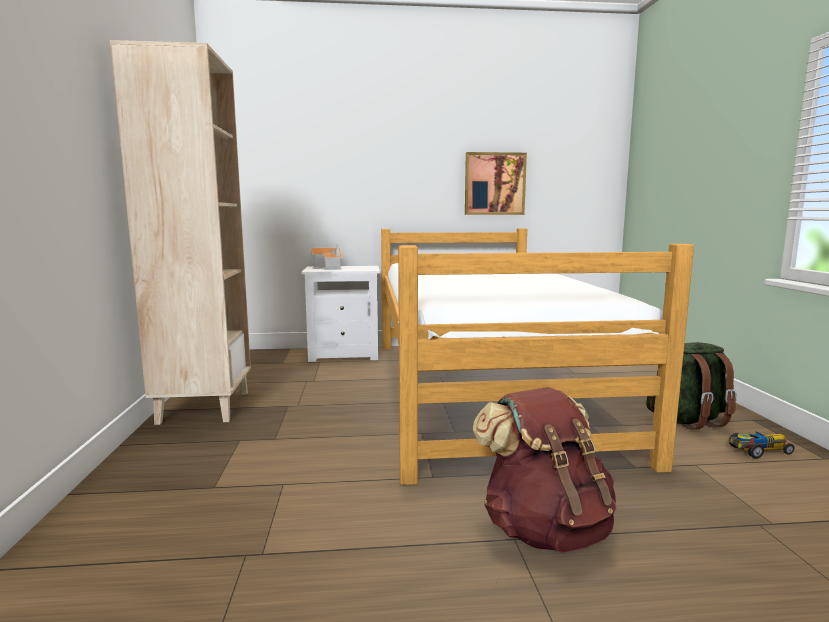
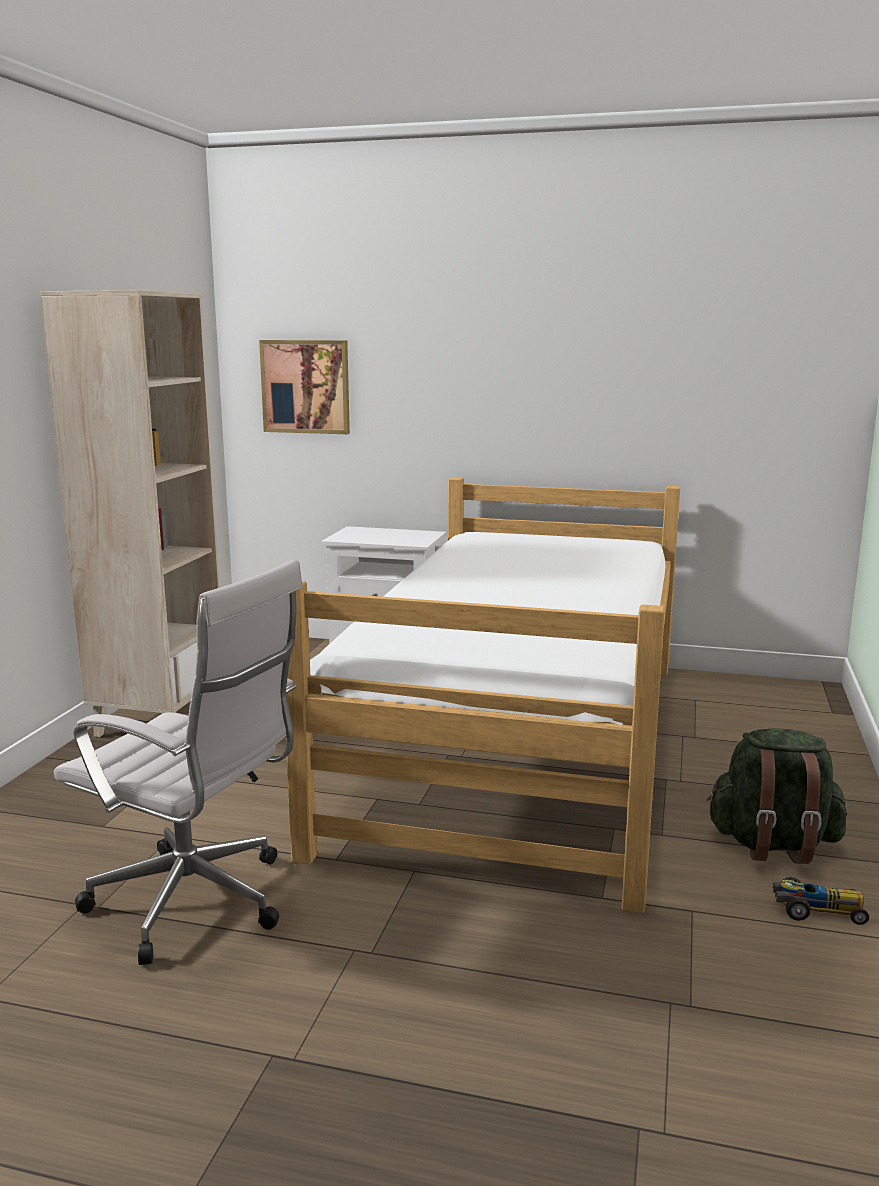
camera: 20 degrees right, 5 degrees up
toy house [311,243,343,270] -> none
picture [465,152,527,215] -> picture moved to [259,340,350,434]
brown backpack [473,387,617,553] -> none
none -> white office chair [54,560,303,965]

